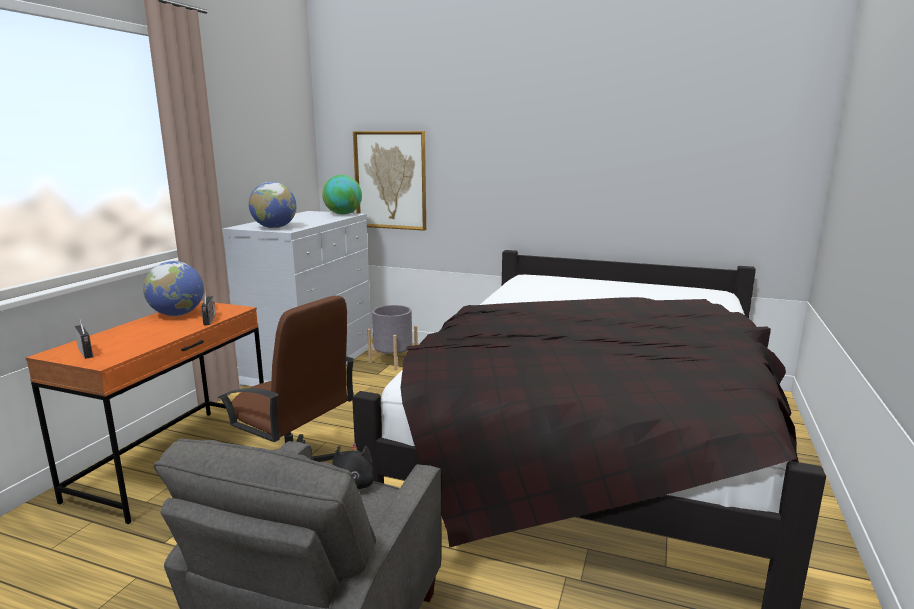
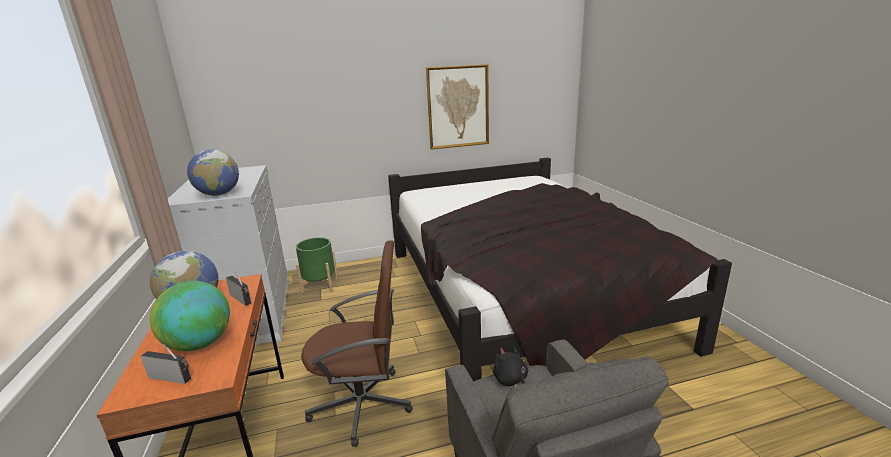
camera: 35 degrees left, 5 degrees up
globe [322,175,362,215] -> globe moved to [150,281,230,351]
picture [353,131,426,231] -> picture moved to [426,64,489,150]
grey planter [367,305,418,370] -> green planter [296,237,338,294]

